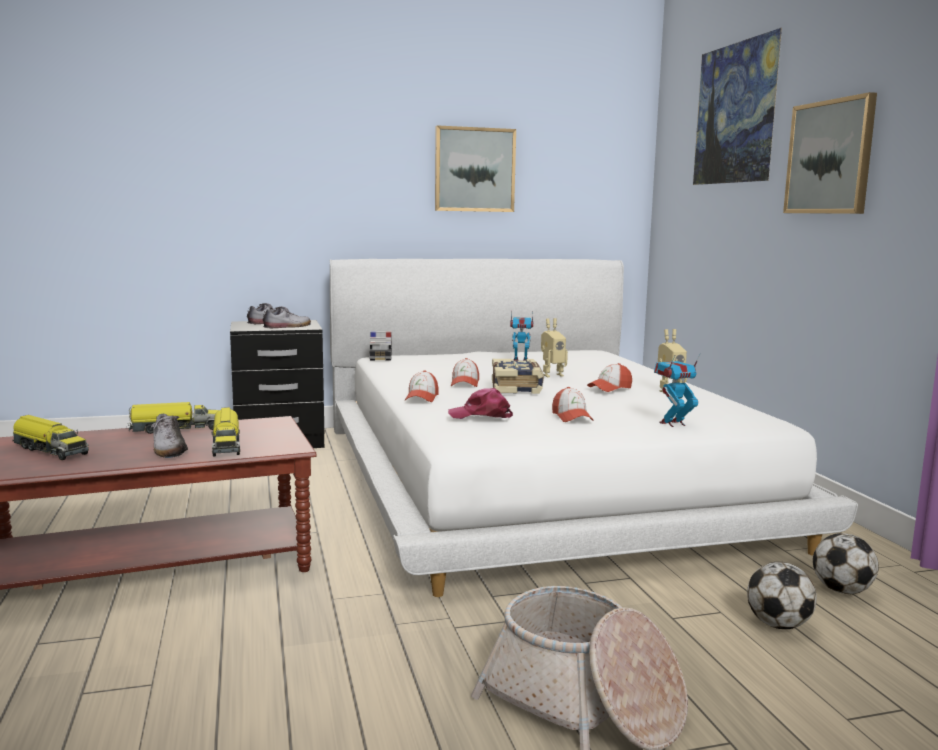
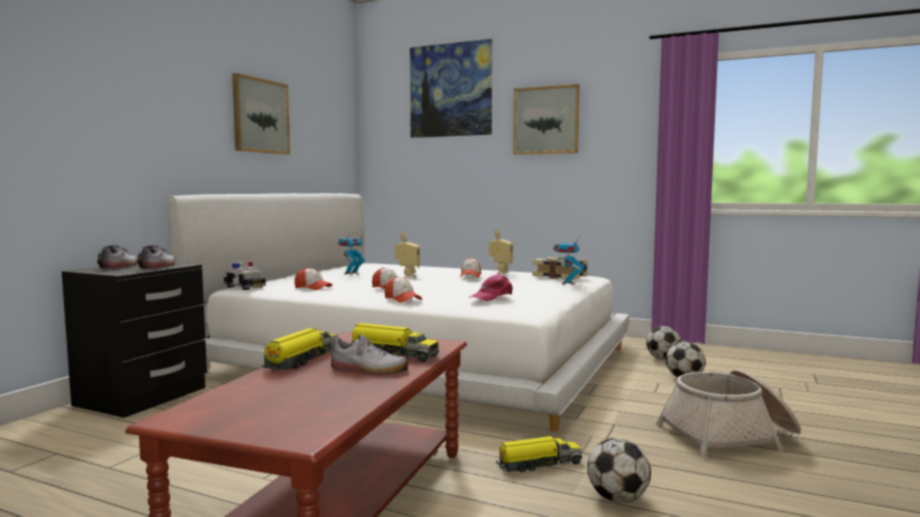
camera: 50 degrees left, 5 degrees down
toy truck [13,415,89,460] -> toy truck moved to [496,436,582,472]
book [492,359,544,394] -> book moved to [532,257,588,279]
cap [552,387,593,422] -> cap moved to [294,268,332,290]
none -> football [587,438,651,503]

